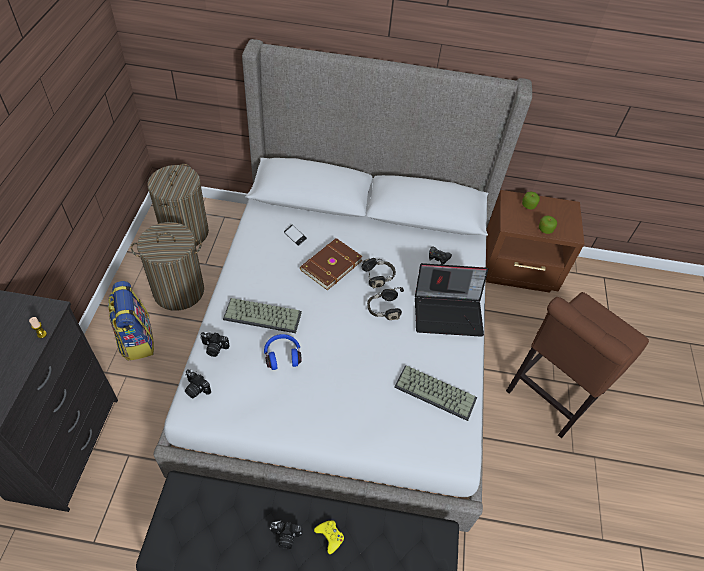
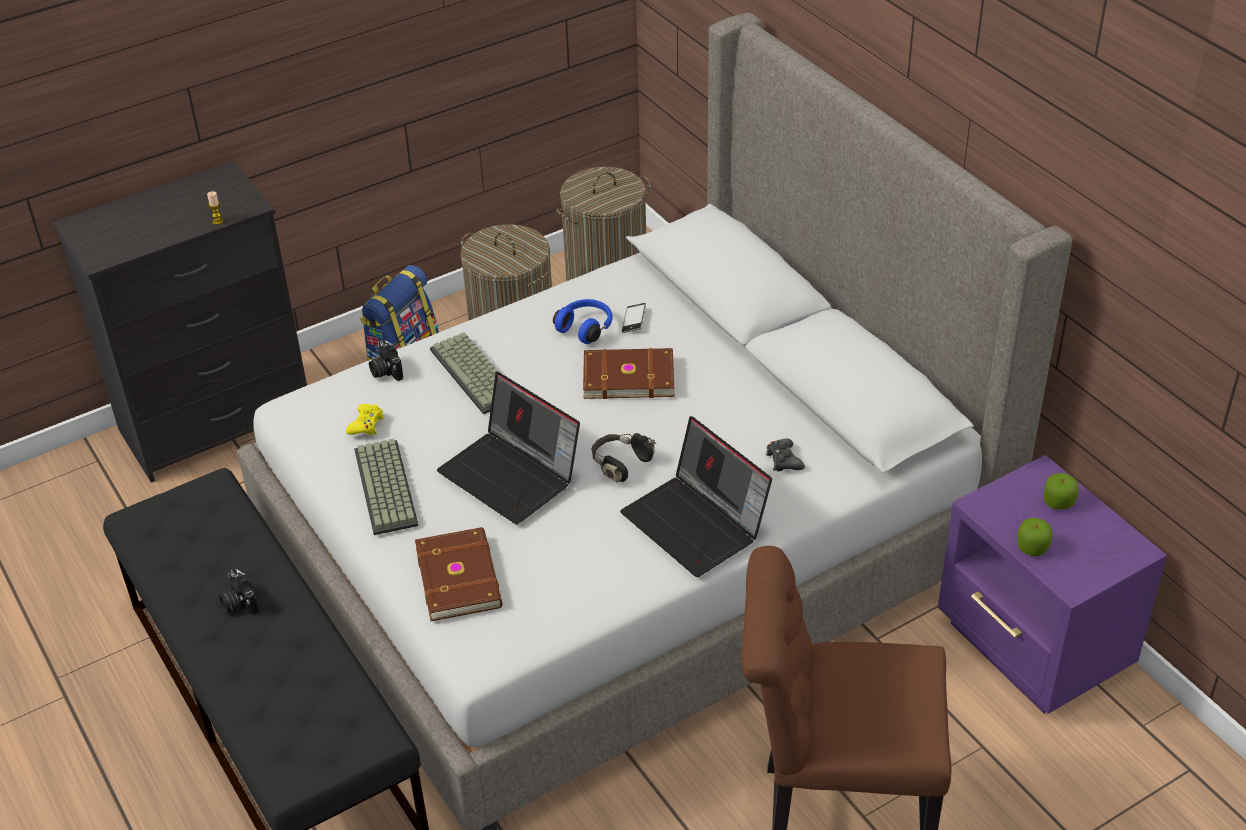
camera: 55 degrees right, 10 degrees down
camera [185,369,211,399] -> none
blue headphones [264,334,302,370] -> blue headphones moved to [553,299,613,344]
yellow game controller [314,520,344,554] -> yellow game controller moved to [346,404,384,435]
black headphones [362,258,396,288] -> none
keyboard [394,365,477,421] -> keyboard moved to [354,439,418,535]
brown nightstand [486,190,585,293] -> purple nightstand [938,455,1167,714]
none -> brown book [415,527,502,621]
none -> laptop [437,372,580,524]

